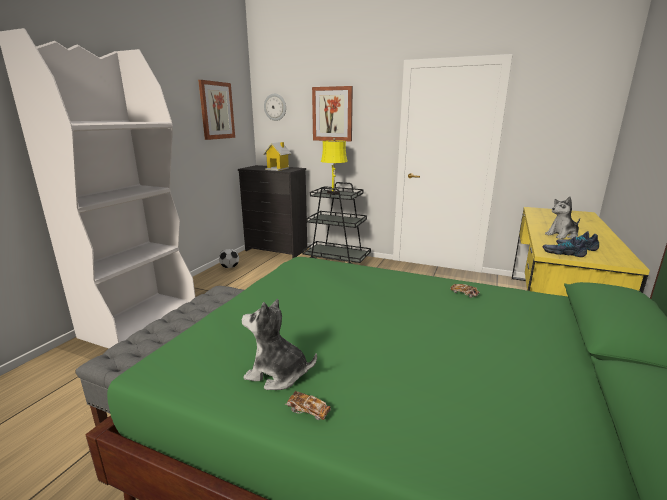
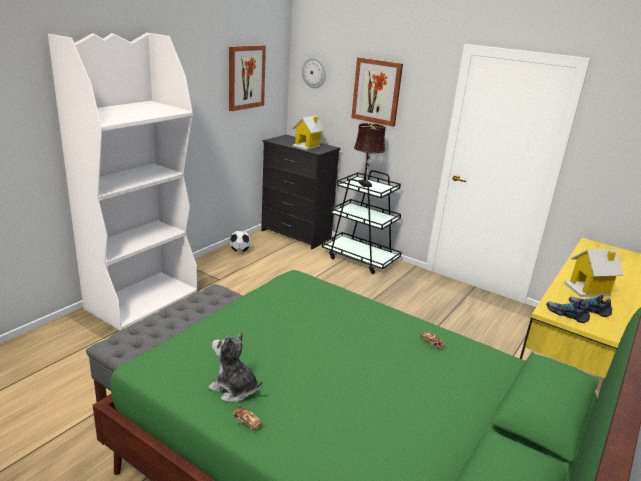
camera: 10 degrees right, 5 degrees up
yellow table lamp [321,138,348,194] -> brown table lamp [354,123,386,187]
plush toy [545,196,580,239] -> toy house [564,249,624,297]

